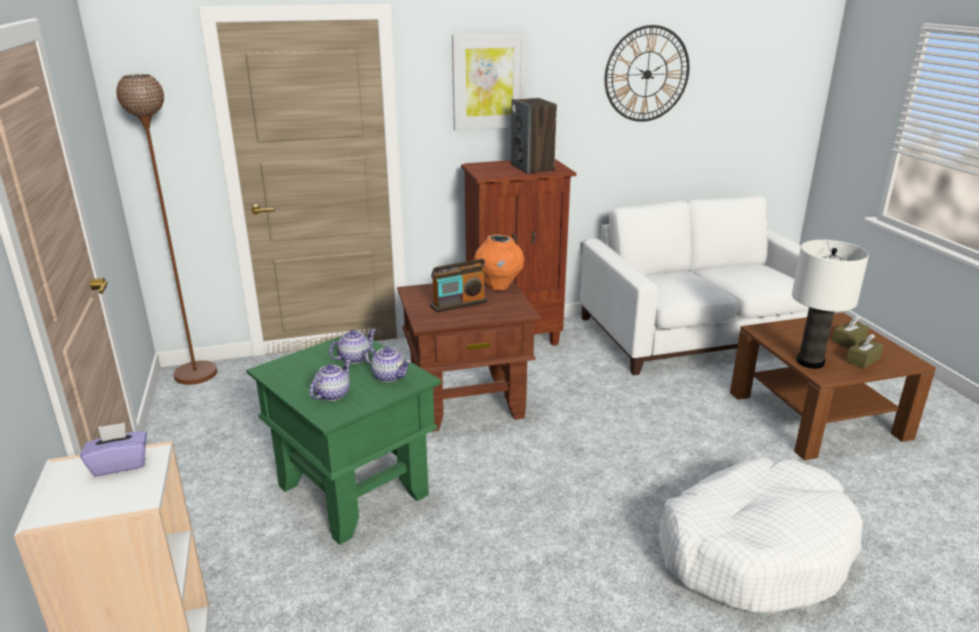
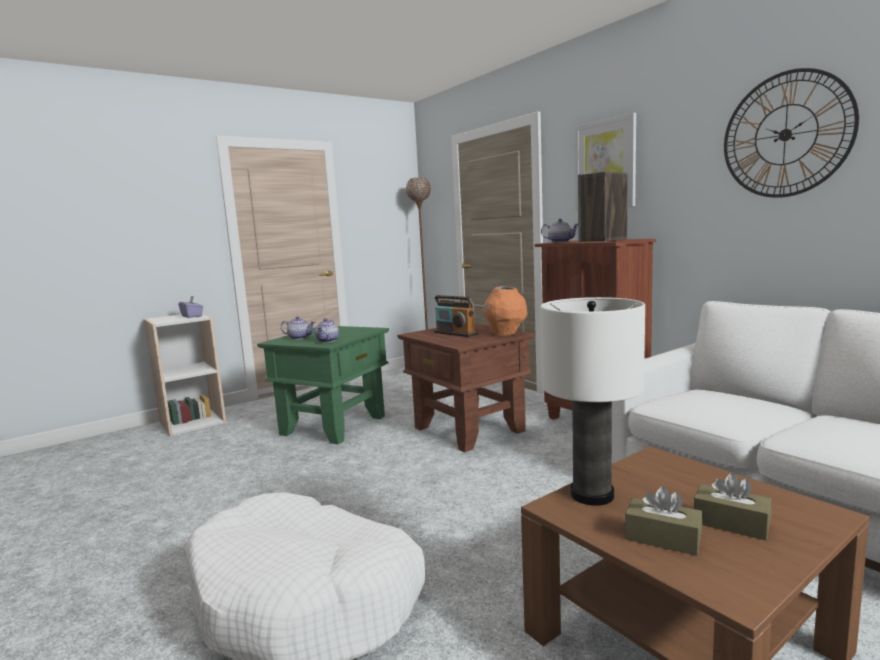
camera: 70 degrees right, 15 degrees down
teapot [329,329,376,364] -> teapot moved to [541,219,578,243]

